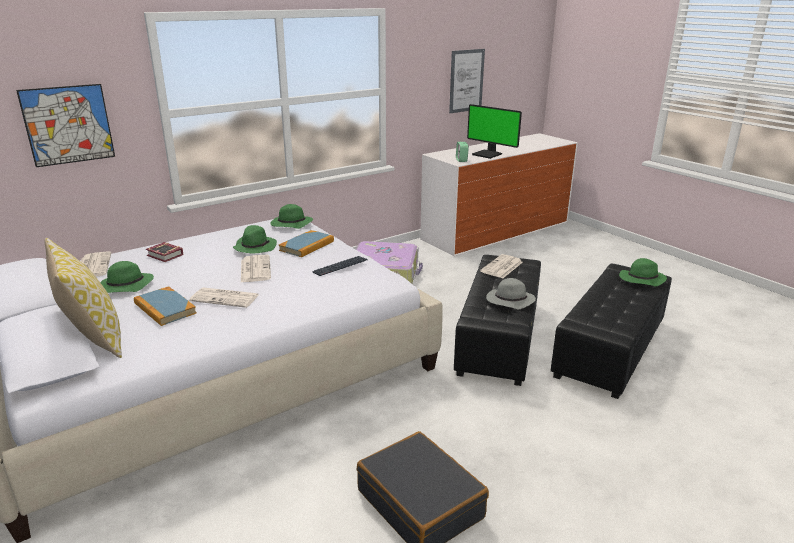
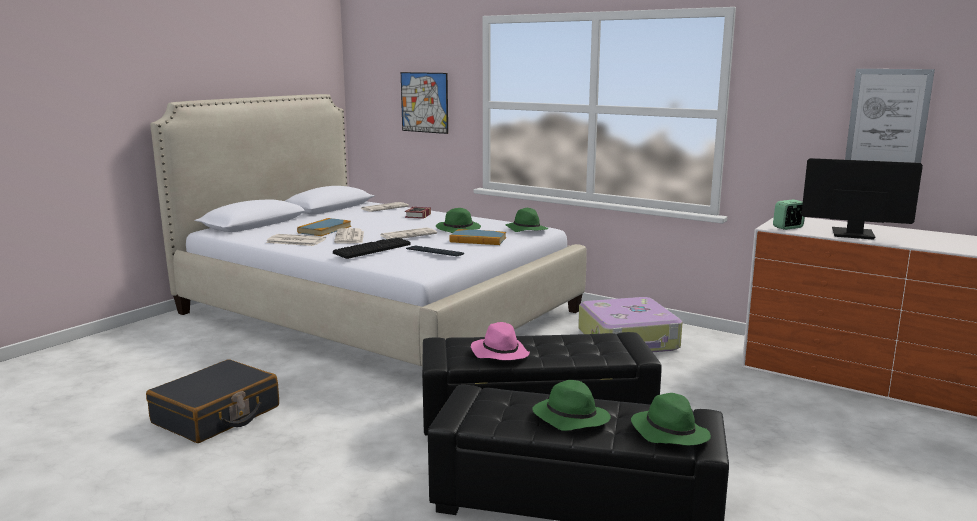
camera: 70 degrees right, 10 degrees down
pillow [45,238,122,358] -> none
green hat [100,261,154,293] -> green hat moved to [532,380,611,431]
monitor [467,104,522,159] -> monitor turned 90 degrees clockwise [801,158,923,240]
newspaper [480,254,523,278] -> newspaper moved to [266,234,326,246]
grey hat [486,278,536,309] -> pink hat [471,322,530,360]
none -> keyboard [333,237,411,259]

